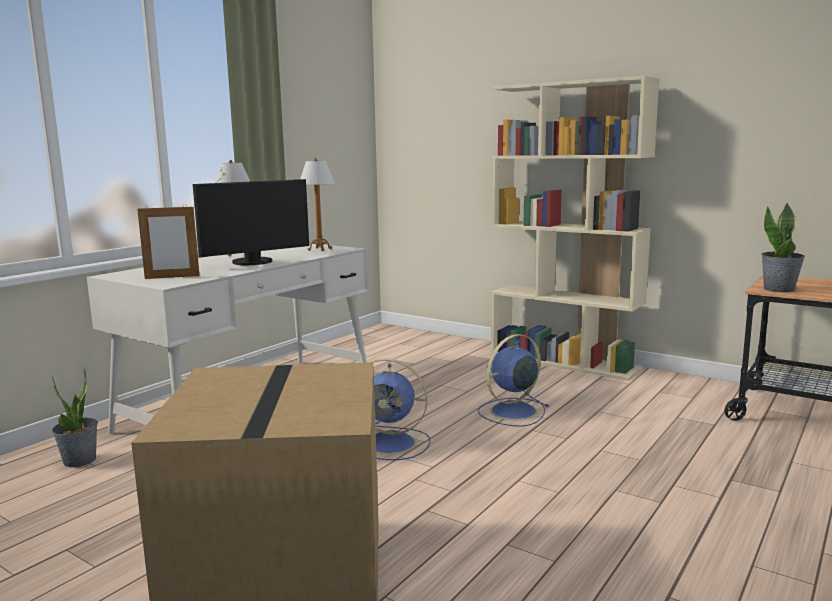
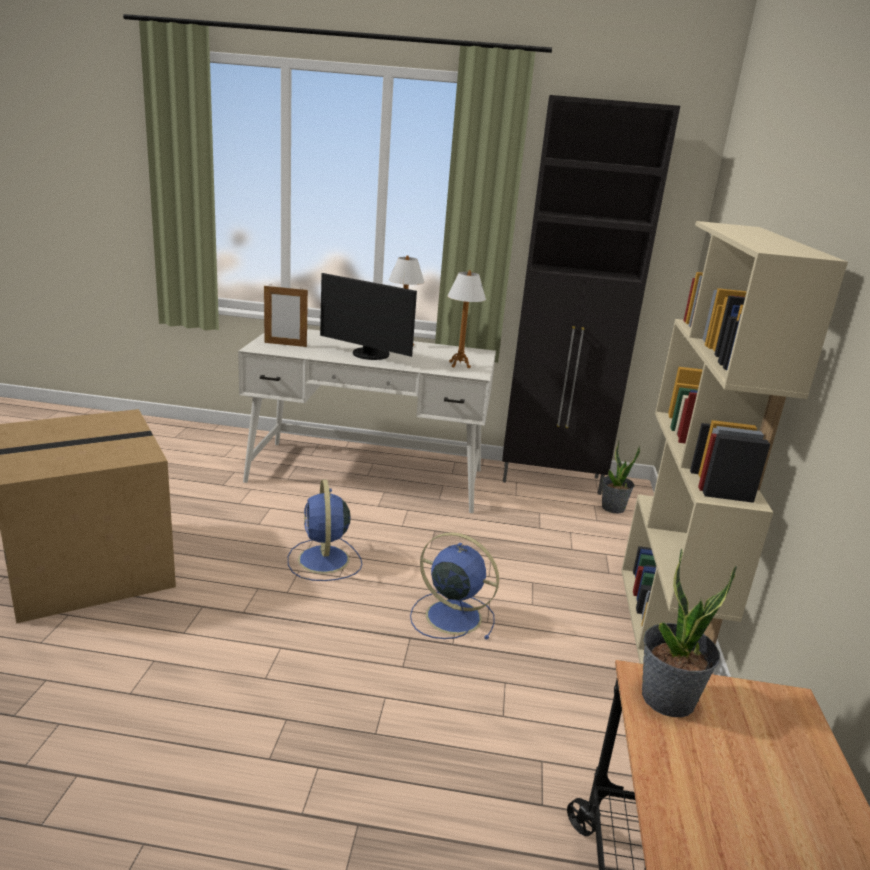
camera: 60 degrees right, 10 degrees up
potted plant [52,369,98,467] -> potted plant moved to [602,441,640,513]
picture frame [137,204,200,279] -> picture frame turned 45 degrees counterclockwise [264,285,308,347]
none -> black cabinet [502,95,680,495]

